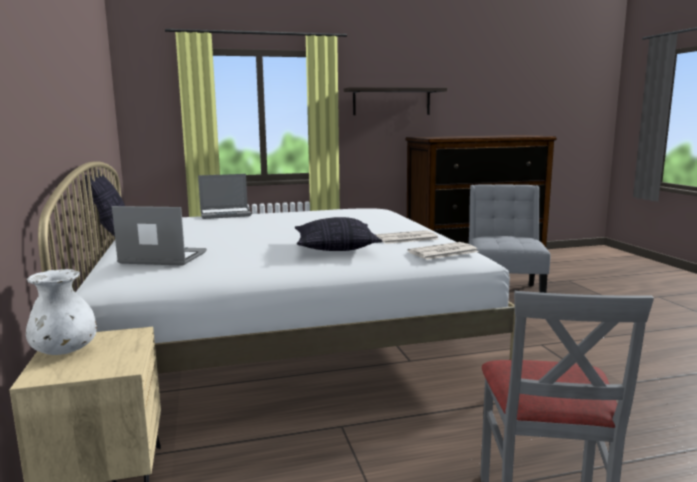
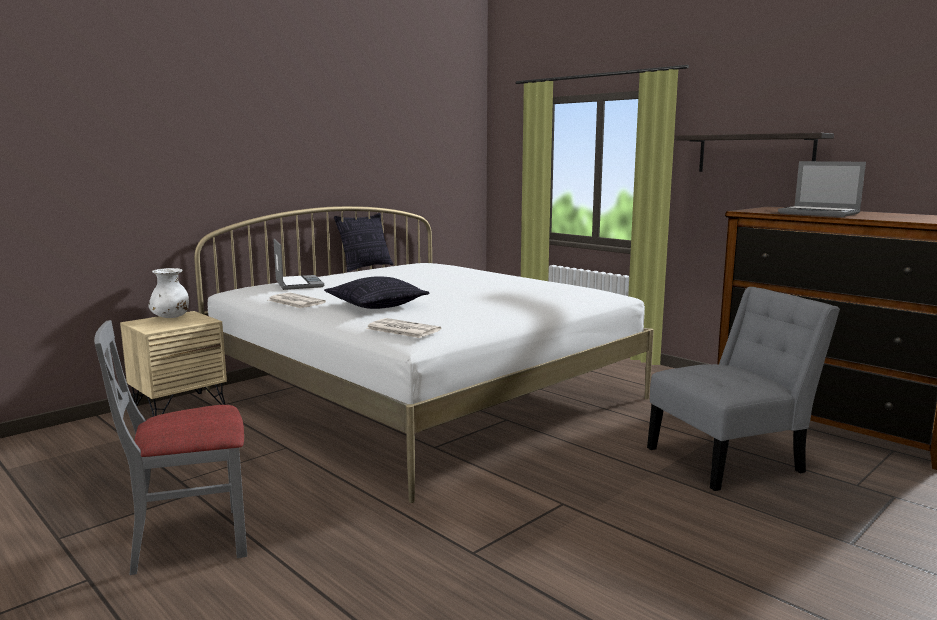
camera: 60 degrees right, 0 degrees up
laptop [198,174,252,219] -> laptop moved to [778,161,866,217]
newspaper [375,230,438,244] -> newspaper moved to [268,293,326,308]

